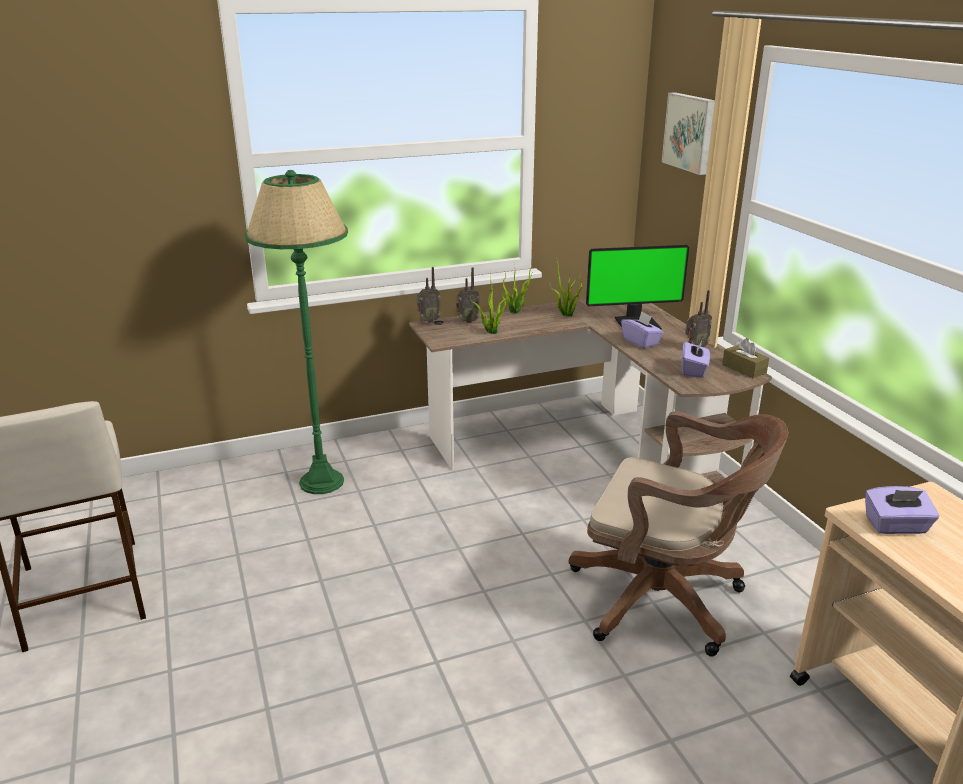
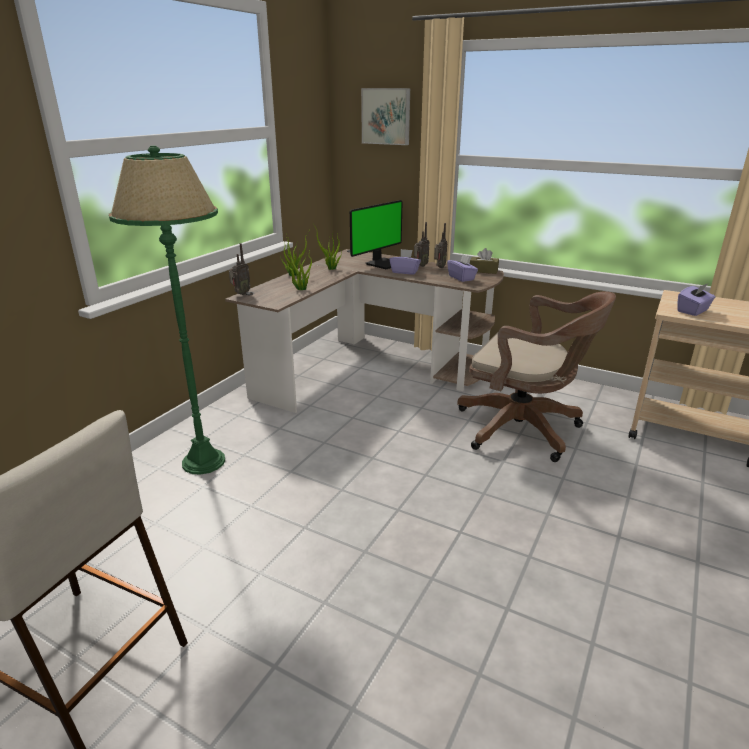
camera: 40 degrees left, 0 degrees up
radio [456,267,480,323] -> radio moved to [414,222,429,267]
brown office chair [568,411,788,657] -> brown office chair turned 45 degrees clockwise [457,292,616,462]

